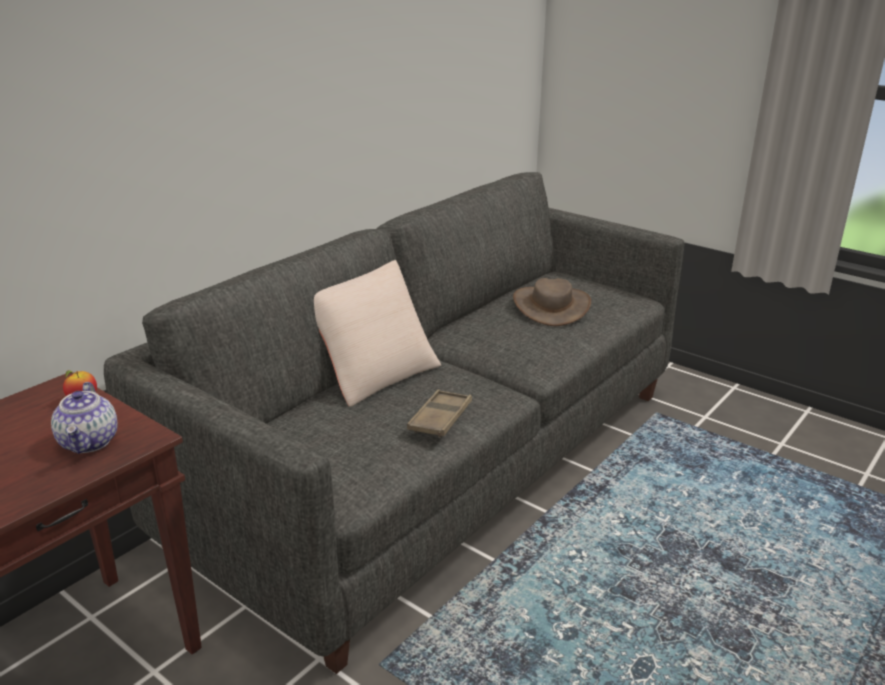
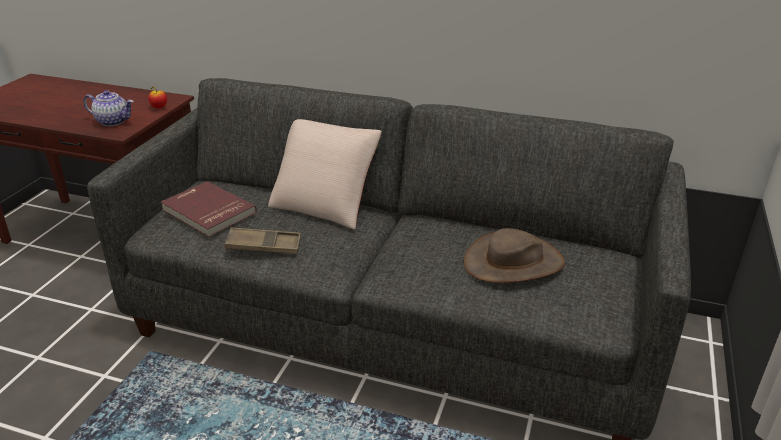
camera: 70 degrees right, 5 degrees up
teapot [51,382,118,454] -> teapot turned 135 degrees counterclockwise [83,90,134,126]
none -> red book [161,181,257,237]

